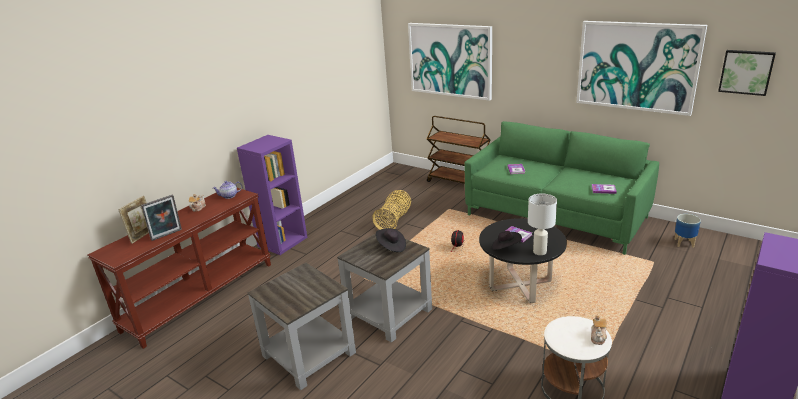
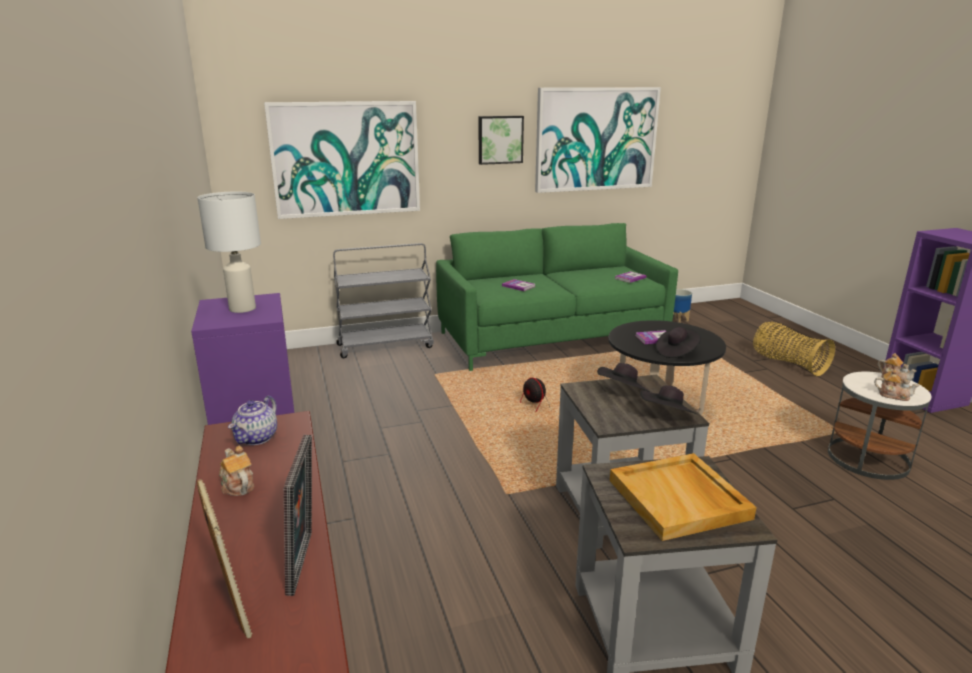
camera: 55 degrees left, 5 degrees down
basket [372,190,411,230] -> basket moved to [753,322,835,376]
brown cart [427,116,491,184] -> grey cart [333,243,434,358]
white table lamp [528,194,557,255] -> white table lamp moved to [198,191,261,313]
picture [718,50,776,96] -> picture moved to [479,116,524,165]
none -> beige tray [610,453,757,541]
none -> black hat [640,386,697,414]
none -> teapot [874,369,919,401]

